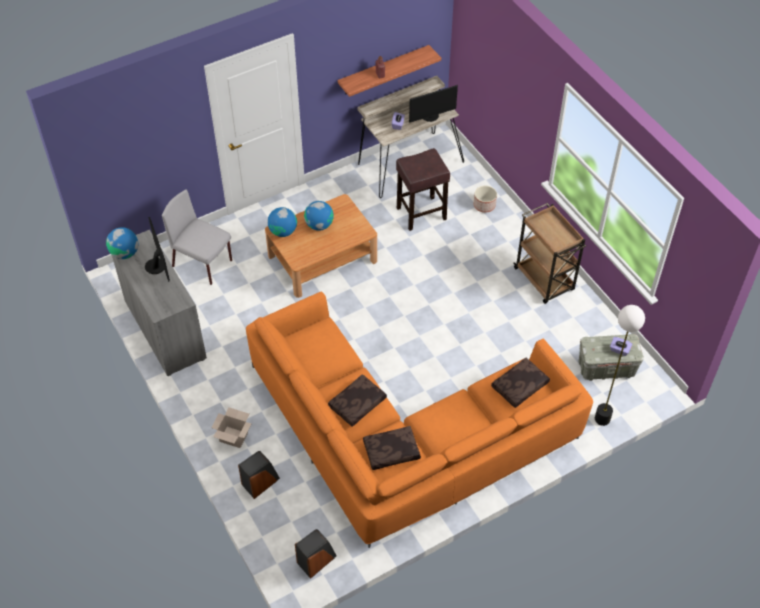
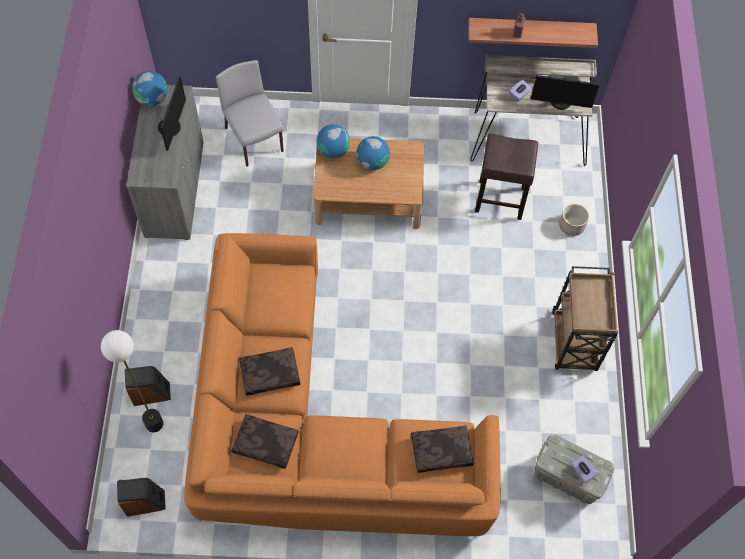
camera: 30 degrees right, 10 degrees up
cardboard box [211,407,252,448] -> none
floor lamp [595,305,645,426] -> floor lamp moved to [101,330,163,432]

